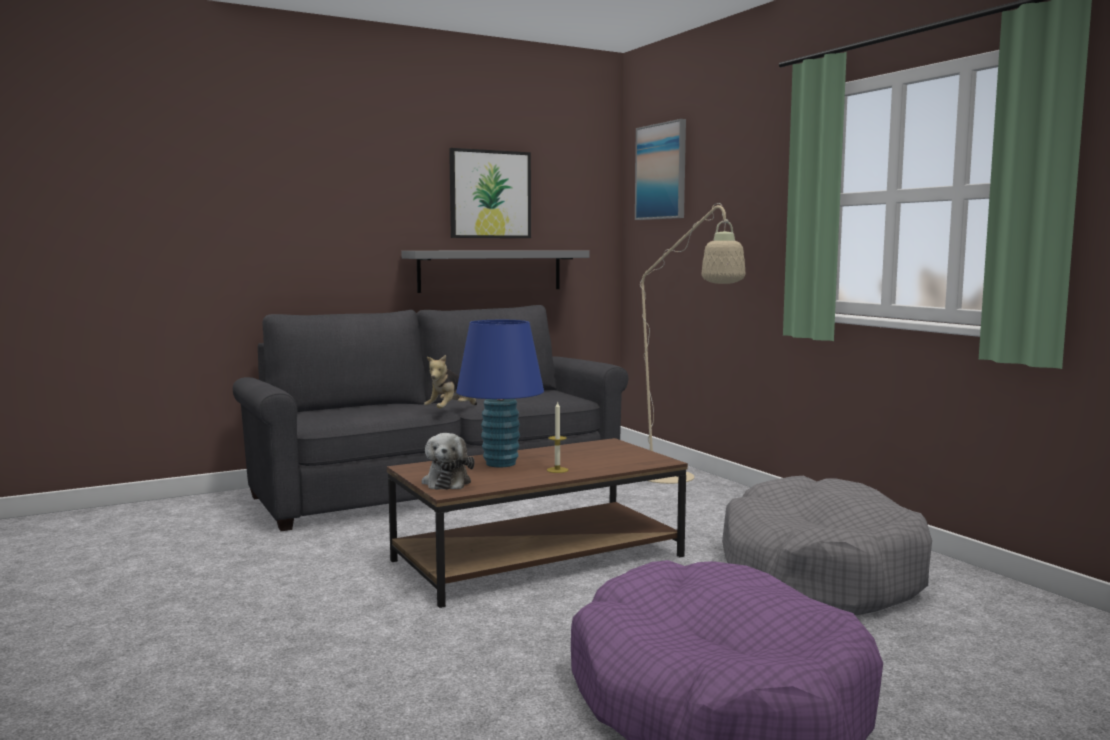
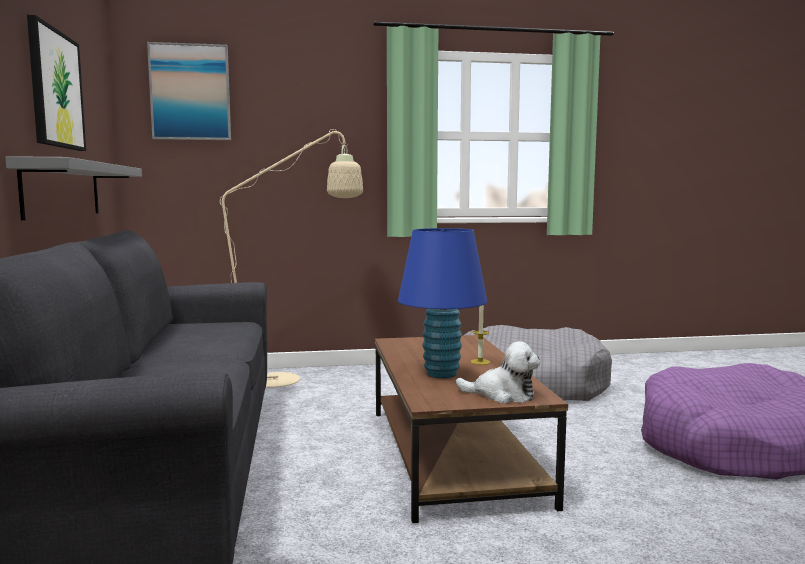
camera: 70 degrees left, 0 degrees up
plush toy [424,355,477,409] -> none

